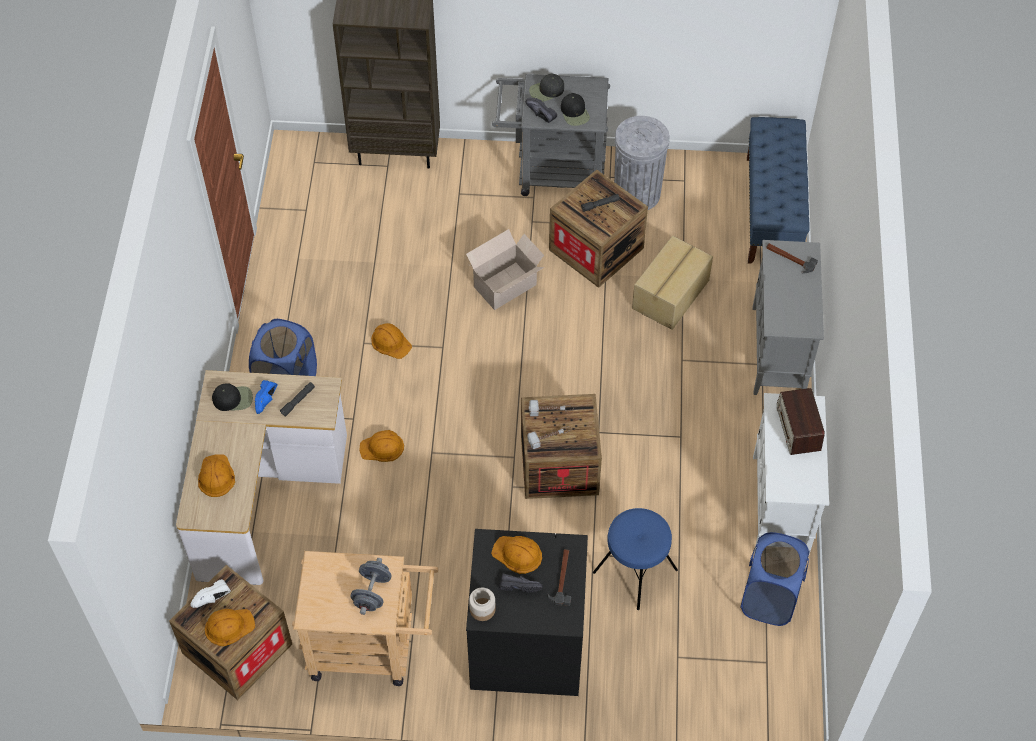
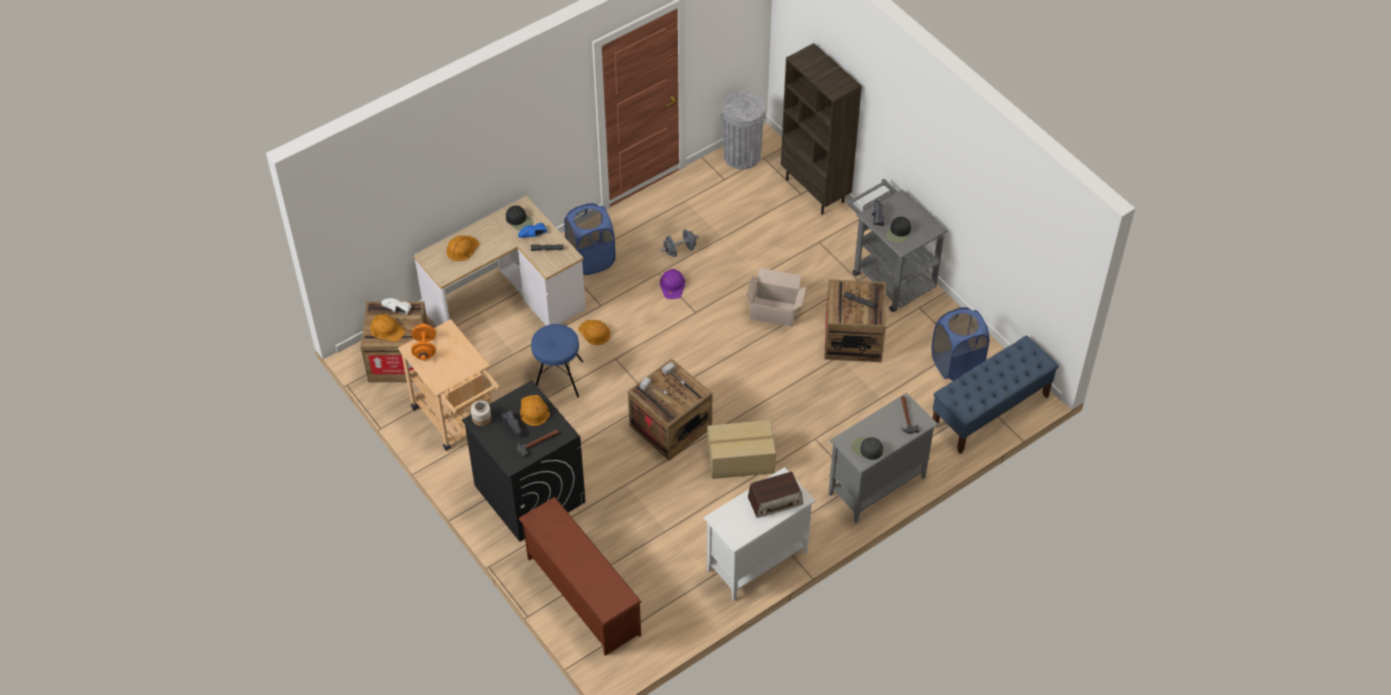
camera: 50 degrees right, 5 degrees down
grey dumbbell [350,558,392,615] -> grey dumbbell moved to [661,229,699,257]
orange hard hat [371,323,412,359] -> purple hard hat [660,269,685,299]
black cap [529,74,564,102] -> black cap moved to [851,437,883,460]
blue stool [593,508,678,610] -> blue stool moved to [531,324,583,397]
grey trash can [614,116,670,210] -> grey trash can moved to [720,91,766,170]
cardboard box [632,236,713,330] -> cardboard box moved to [707,420,776,479]
blue laundry basket [741,532,810,626] -> blue laundry basket moved to [932,307,989,381]
radio [777,388,825,455] -> radio turned 150 degrees counterclockwise [748,472,803,518]
none -> orange dumbbell [411,323,436,361]
none -> brown shoe rack [518,497,641,656]

